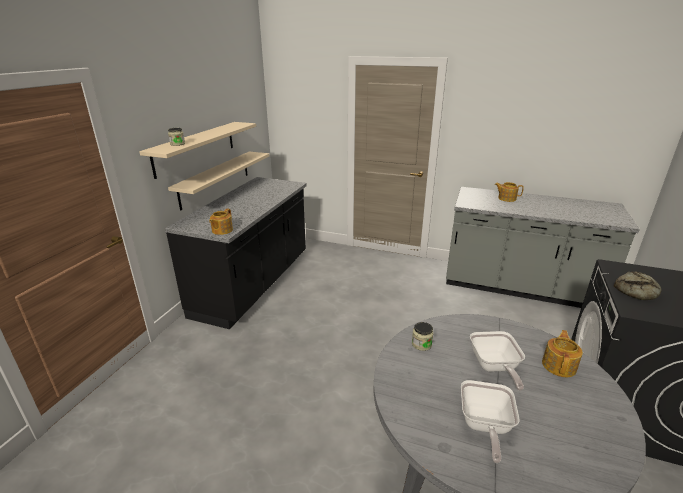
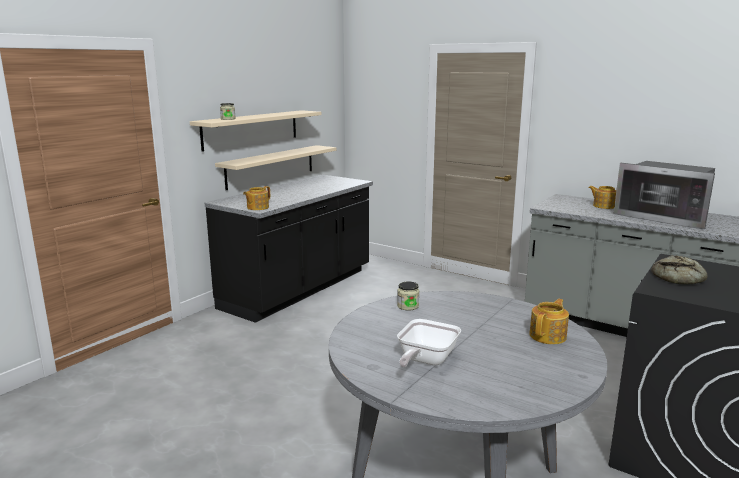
camera: 15 degrees right, 10 degrees down
frying pan [470,331,525,391] -> none
none -> microwave [613,161,715,230]

